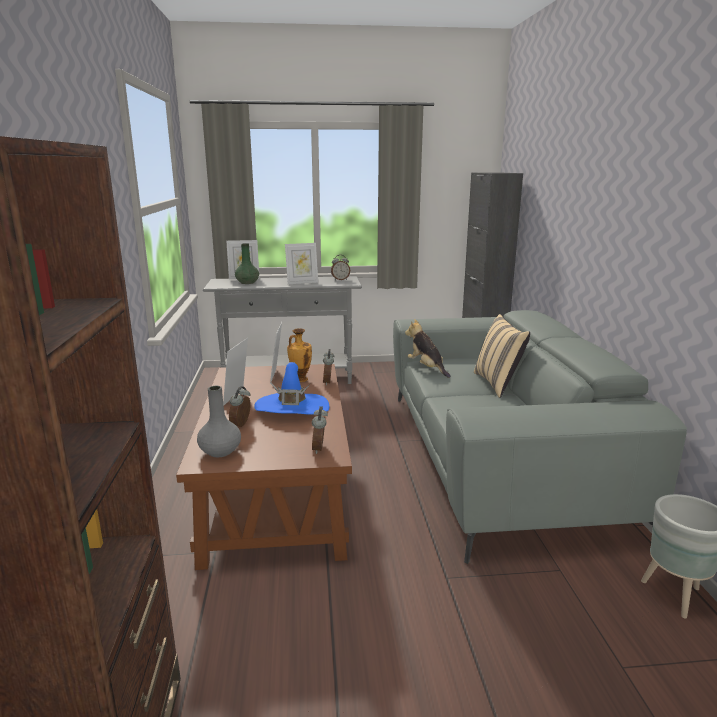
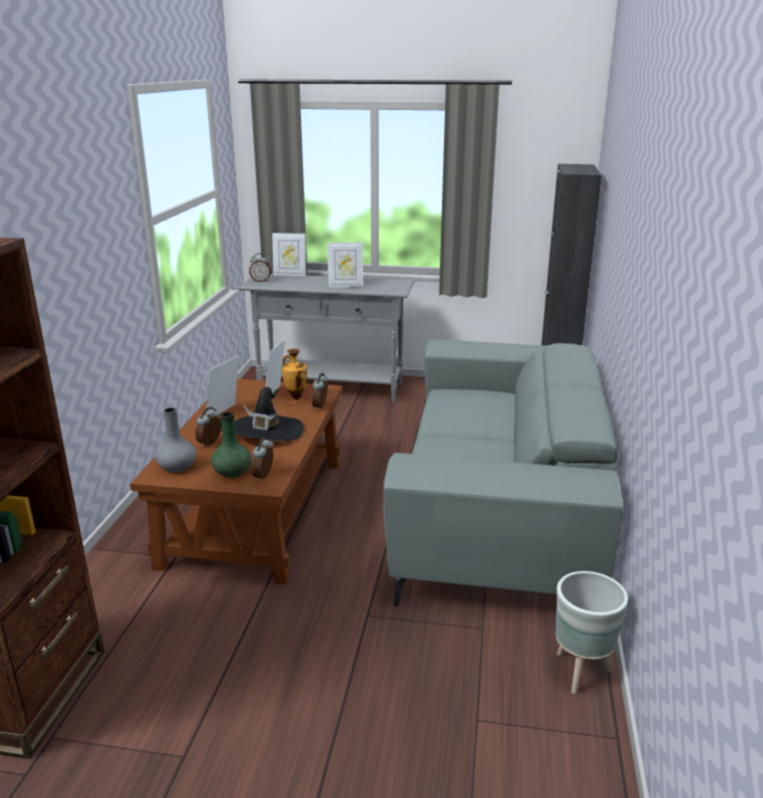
camera: 15 degrees right, 5 degrees up
green vase [235,243,259,284] -> green vase moved to [211,412,252,478]
blue hat [254,362,329,415] -> black hat [235,387,304,441]
alarm clock [331,255,350,280] -> alarm clock moved to [249,253,271,282]
plush toy [405,319,450,378] -> none
beige pillow [474,314,530,398] -> none

